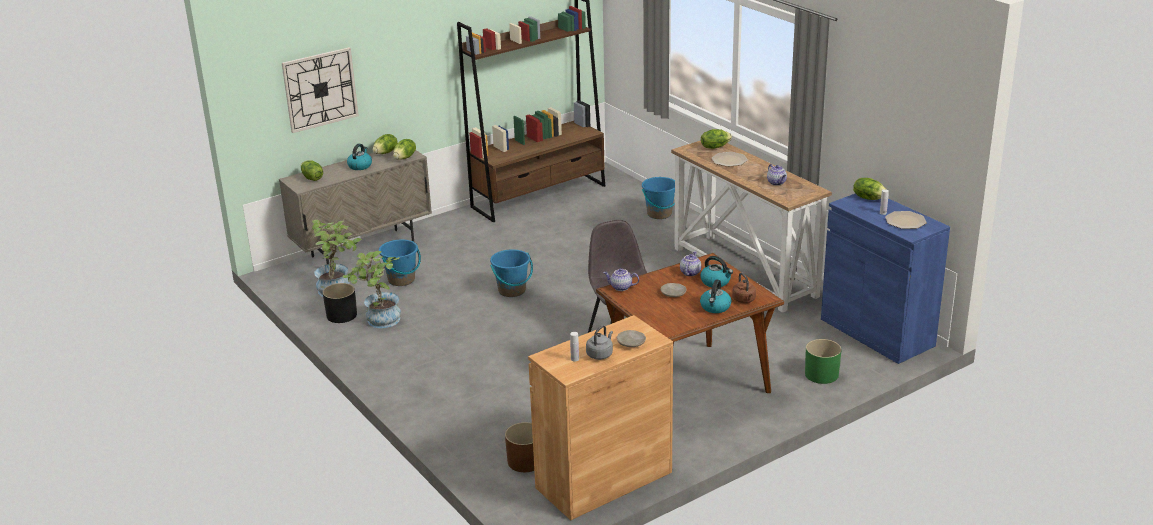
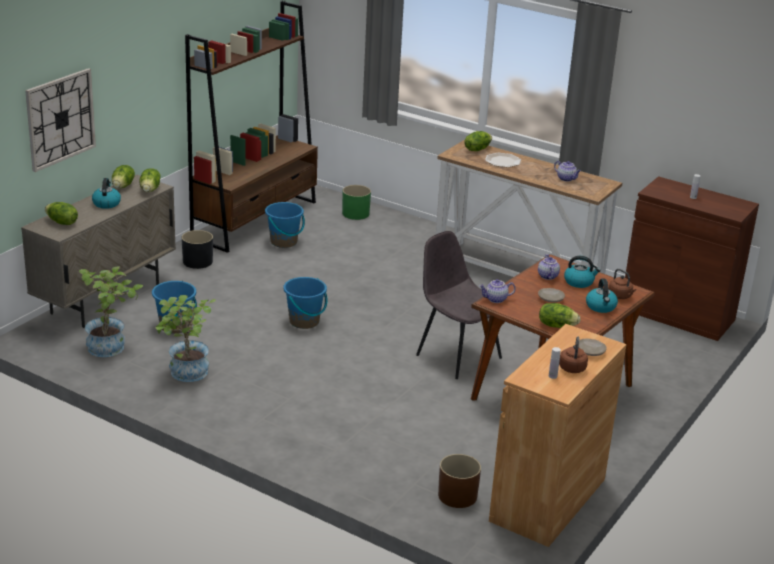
camera: 25 degrees left, 0 degrees up
black planter [323,283,357,323] -> black planter moved to [182,230,213,269]
grey kettle [586,325,613,360] -> brown kettle [559,336,588,373]
blue bucket [642,177,675,219] -> blue bucket moved to [265,202,305,248]
green planter [805,339,842,384] -> green planter moved to [342,185,371,220]
blue cabinet [821,194,950,364] -> brown cabinet [625,176,759,341]
lettuce [853,178,887,200] -> lettuce moved to [539,303,580,328]
plate [885,211,927,229] -> none

